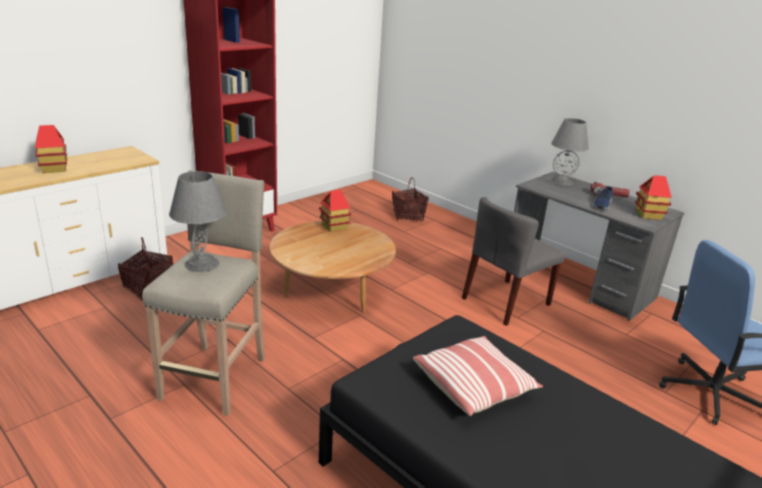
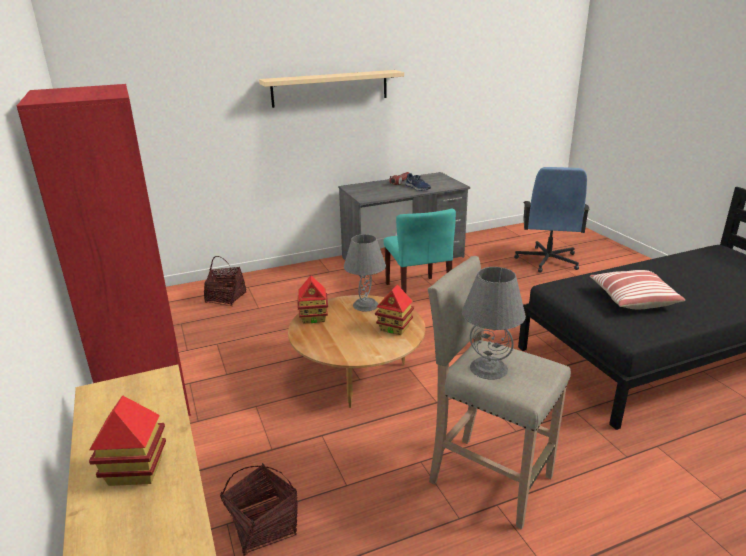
camera: 65 degrees left, 0 degrees up
grey chair [462,197,565,326] -> turquoise chair [384,209,456,293]
grey table lamp [551,118,589,186] -> grey table lamp moved to [344,234,386,312]
toy house [635,175,672,220] -> toy house moved to [375,285,414,335]
none -> beige shelf [259,70,404,108]

